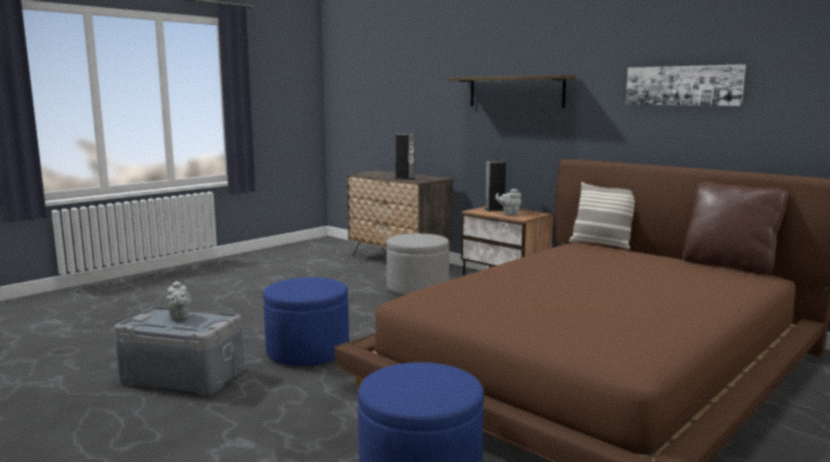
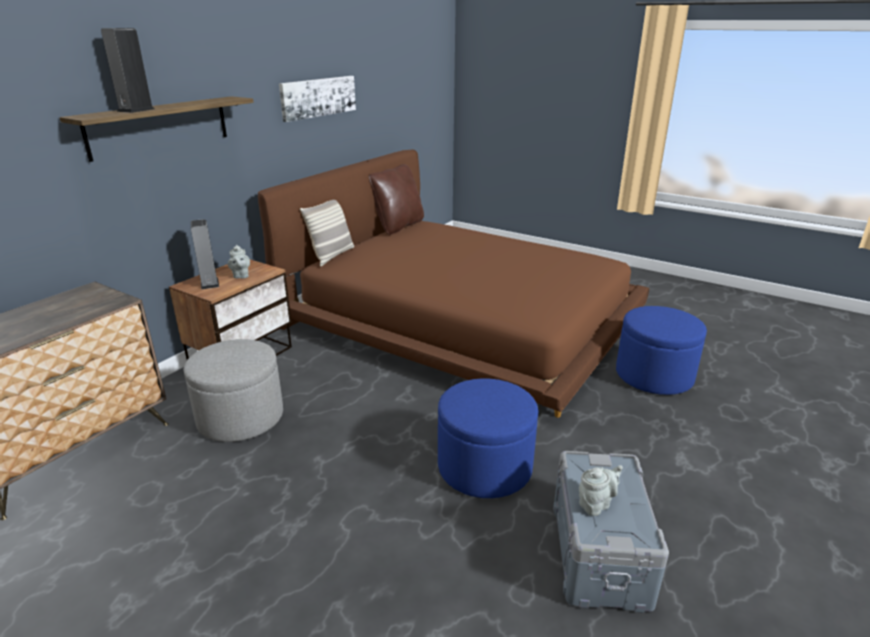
camera: 100 degrees left, 15 degrees up
speaker [395,133,415,180] -> speaker moved to [101,28,155,113]

